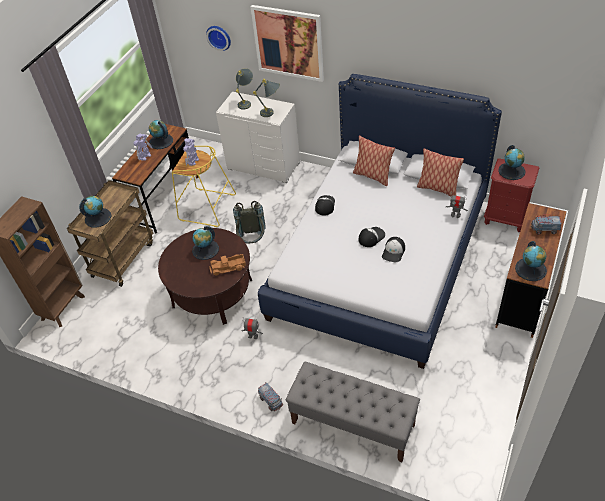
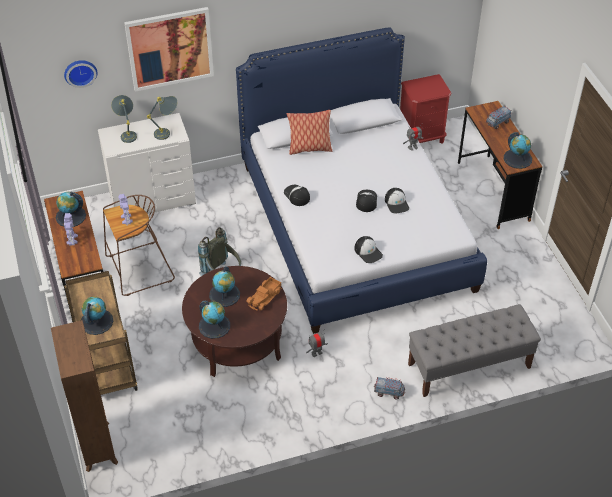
camera: 45 degrees left, 0 degrees up
yellow stool [172,146,236,227] -> brown stool [103,195,175,296]
pillow [417,148,464,197] -> none
globe [498,145,525,180] -> globe moved to [199,301,230,339]
none -> cap [354,236,383,263]

